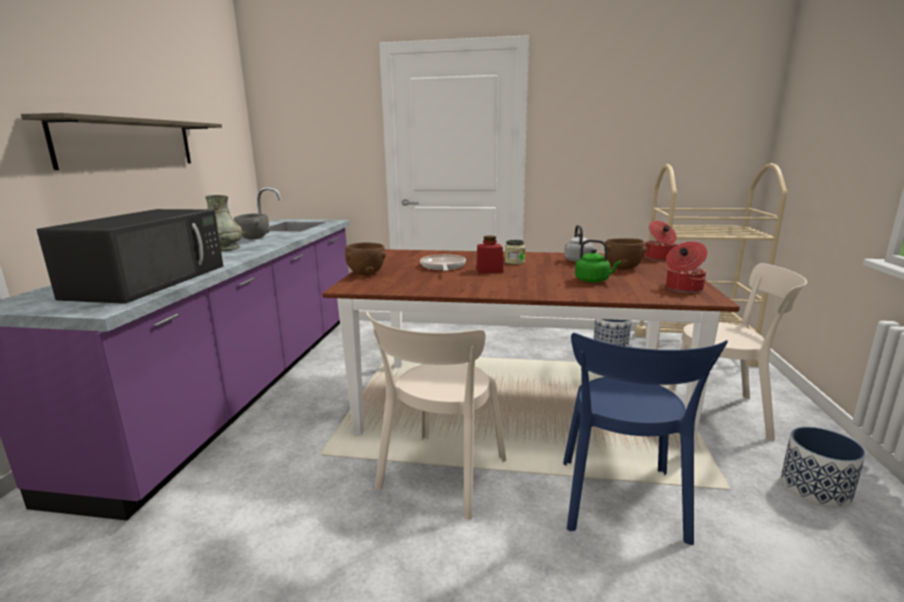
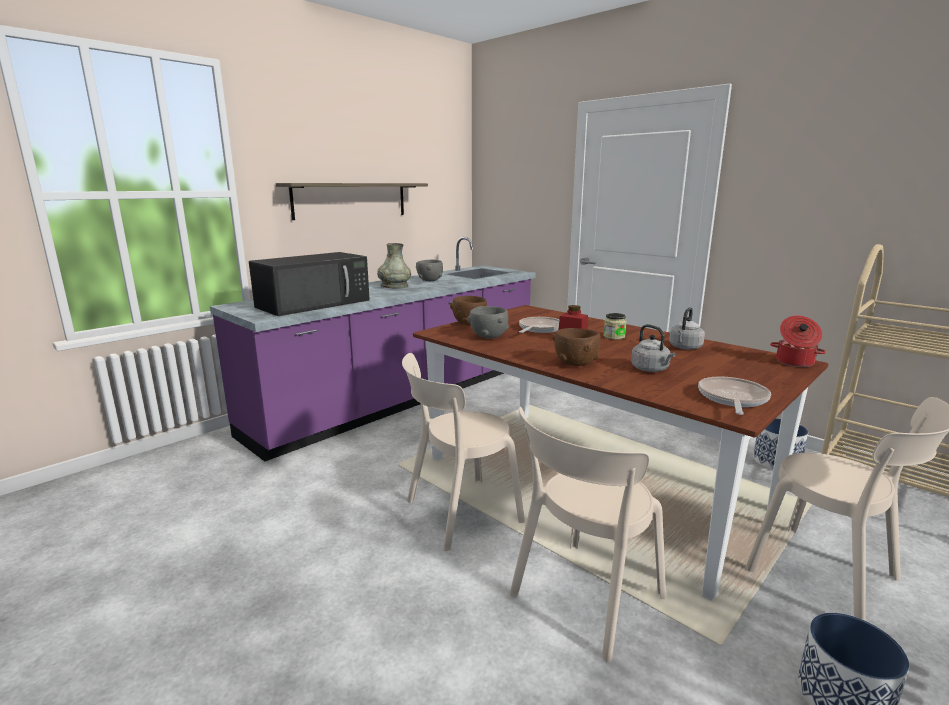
camera: 35 degrees right, 0 degrees up
blue chair [563,333,728,545] -> beige chair [510,407,666,663]
green kettle [575,239,621,283] -> grey kettle [631,324,675,372]
brown bowl [604,238,647,270] -> brown bowl moved to [553,328,601,366]
cooking pot [666,241,707,293] -> frying pan [698,377,771,415]
none -> grey bowl [468,306,509,338]

